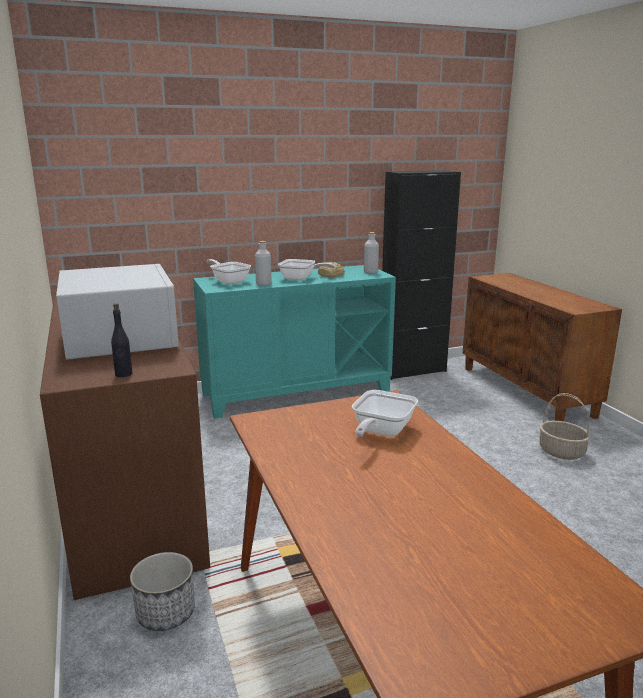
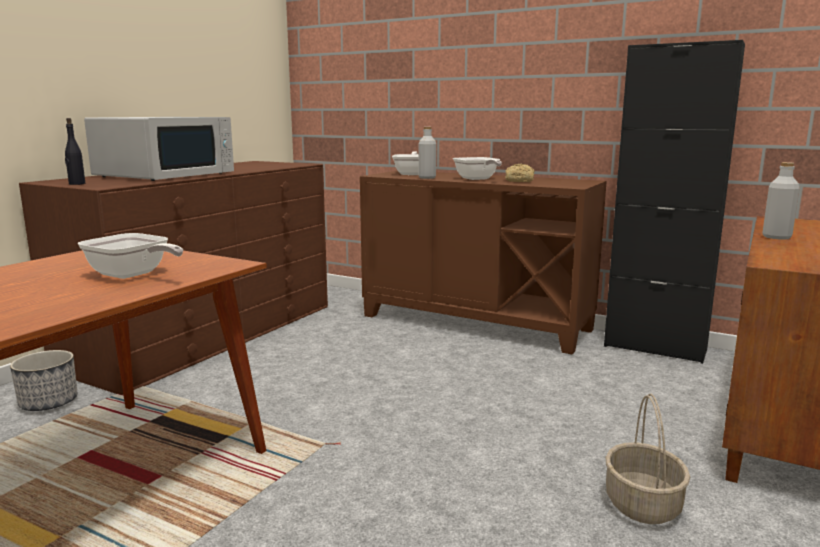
camera: 50 degrees right, 5 degrees down
turquoise cabinet [193,265,396,419] -> brown cabinet [360,171,607,354]
frying pan [352,390,418,437] -> frying pan turned 135 degrees counterclockwise [78,233,183,279]
grey bottle [364,232,379,274] -> grey bottle moved to [762,162,800,240]

